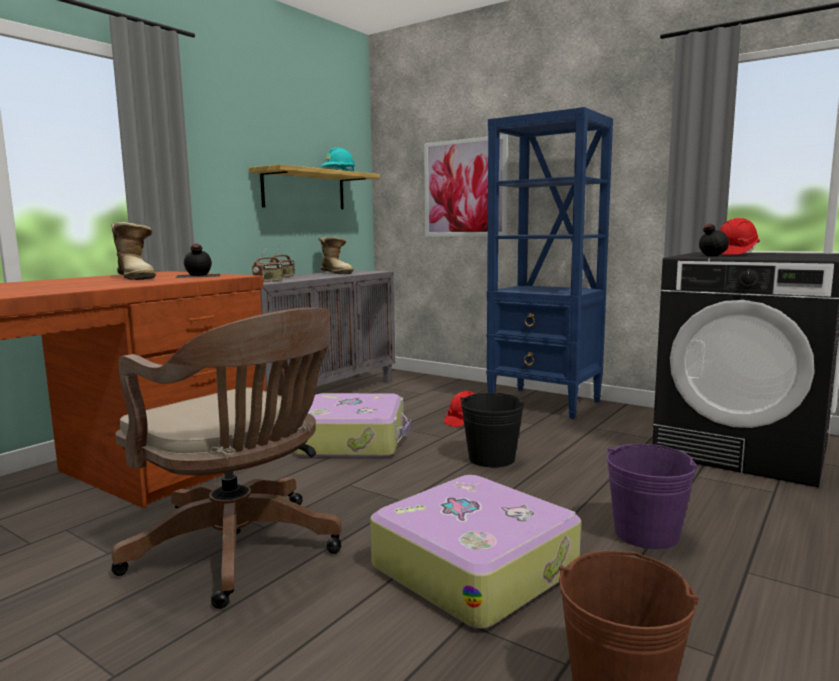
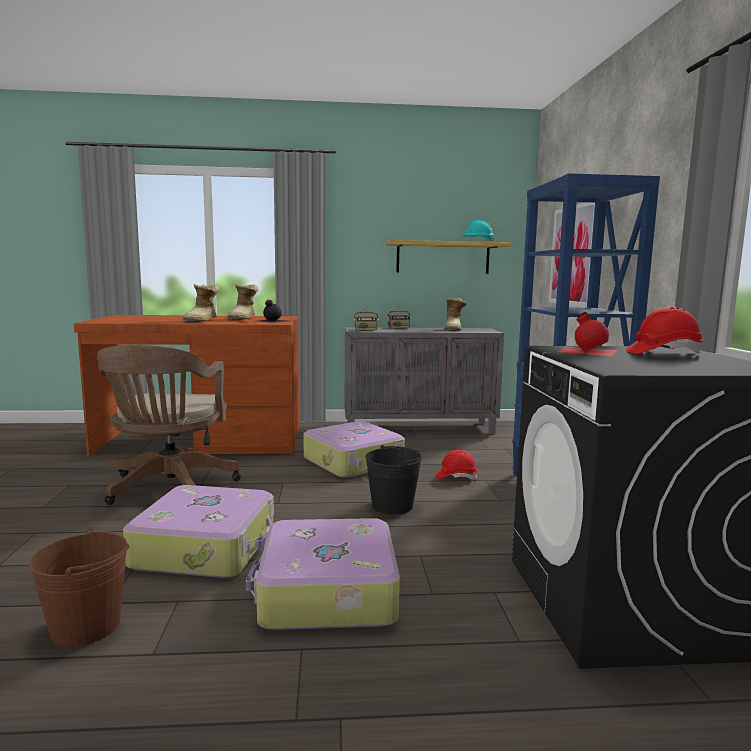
camera: 50 degrees right, 0 degrees up
purple bucket [606,444,697,549] -> suitcase [246,518,400,630]
black bottle [688,224,741,258] -> red bottle [558,312,617,356]
none -> boot [183,284,219,323]

